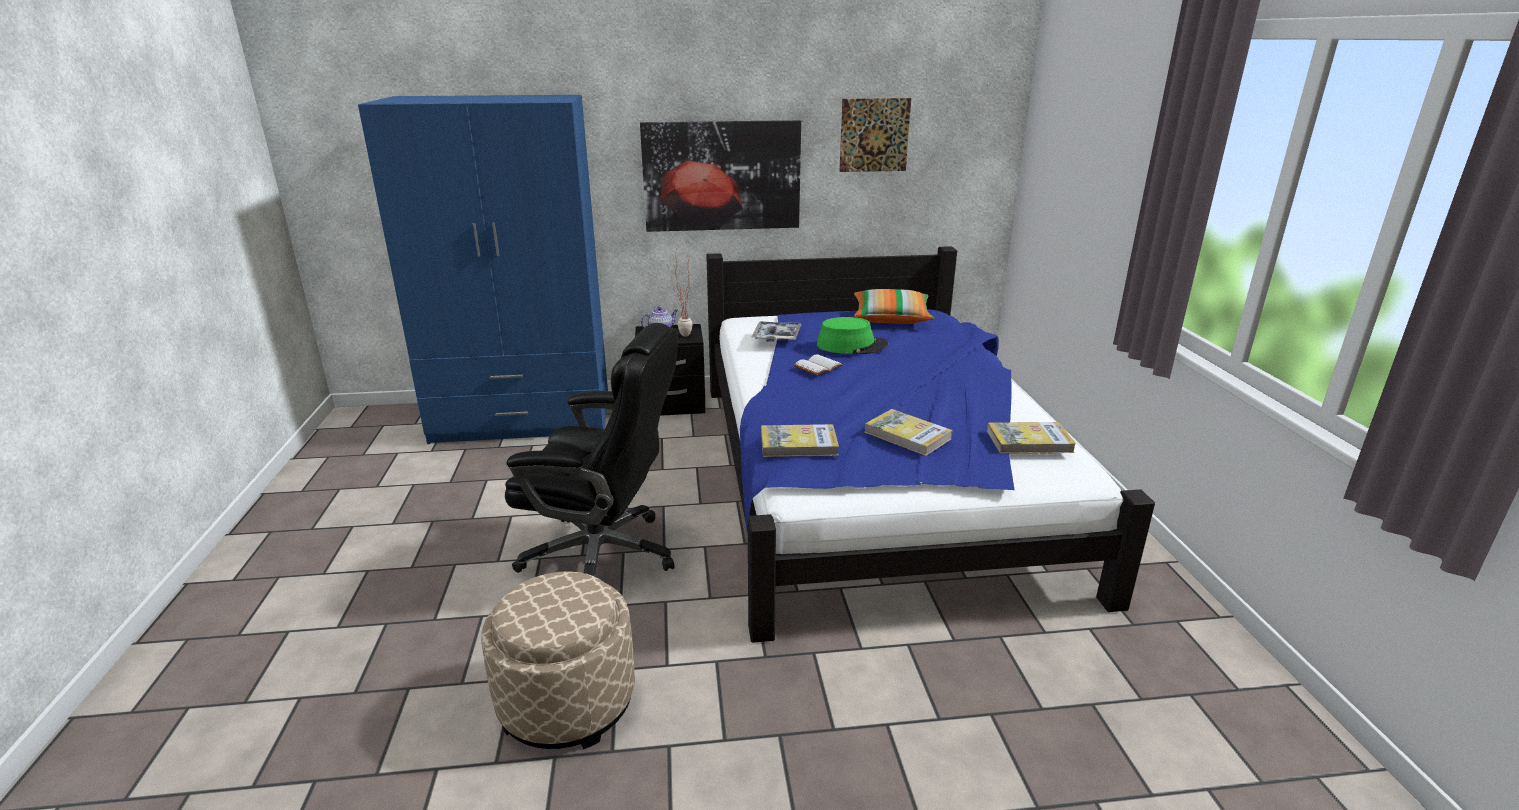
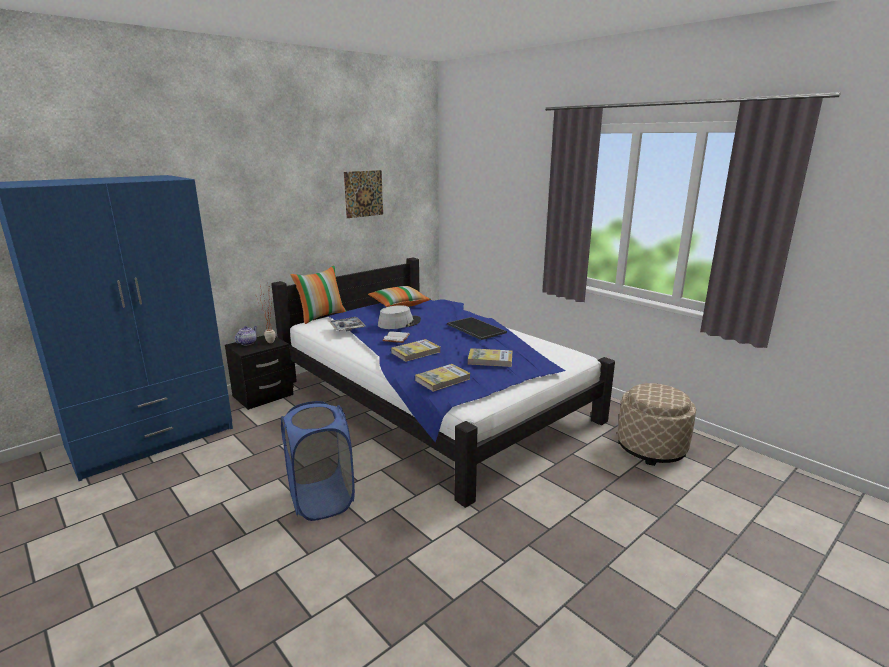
camera: 35 degrees left, 5 degrees down
beige ottoman [481,572,635,749] -> beige ottoman moved to [618,383,696,466]
black office chair [505,323,677,577] -> blue laundry basket [281,401,355,521]
picture [640,120,801,232] -> none
green hat [817,317,888,354] -> grey hat [378,305,421,329]
book [987,422,1076,454] -> book moved to [391,339,440,362]
none -> pillow [291,265,347,324]
none -> tray [447,317,507,340]

